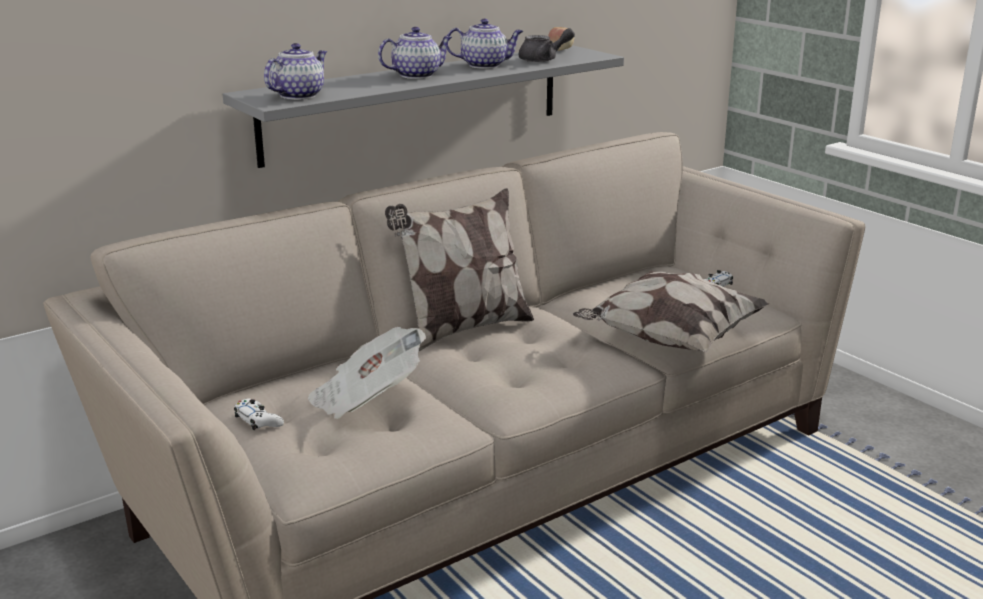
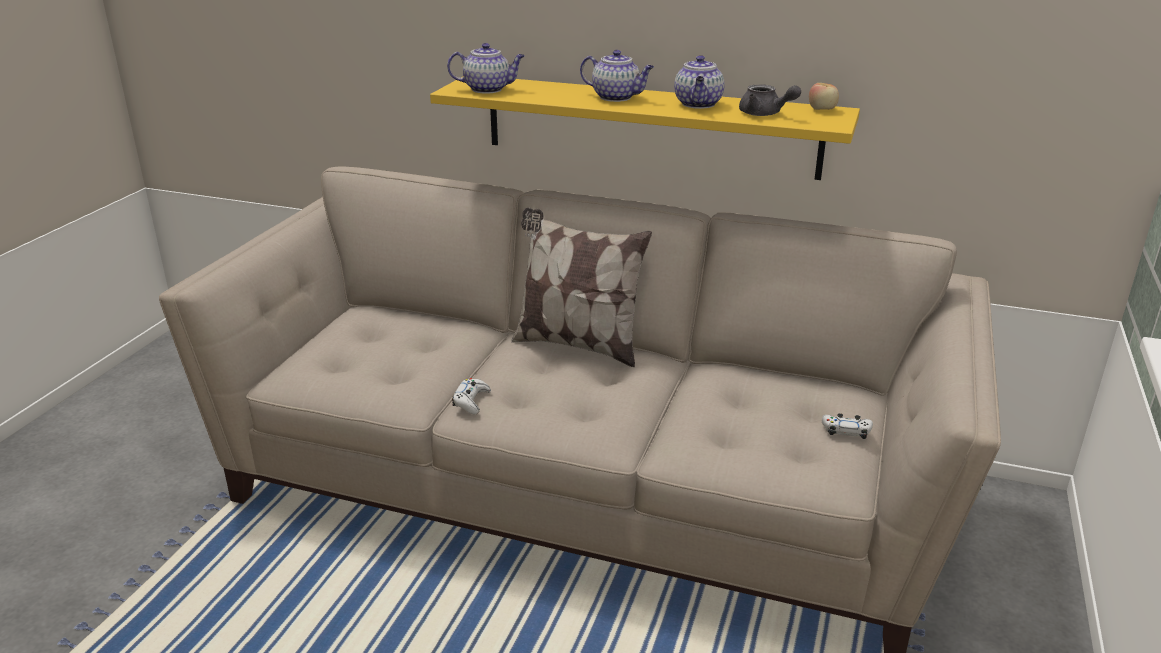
camera: 55 degrees right, 5 degrees up
grey shelf [223,45,624,168] -> yellow shelf [430,77,860,180]
white game controller [234,398,284,430] -> white game controller moved to [452,378,491,414]
newspaper [307,327,426,419] -> none
teapot [447,19,523,69] -> teapot turned 45 degrees clockwise [674,55,725,109]
pillow [573,271,770,352] -> none

